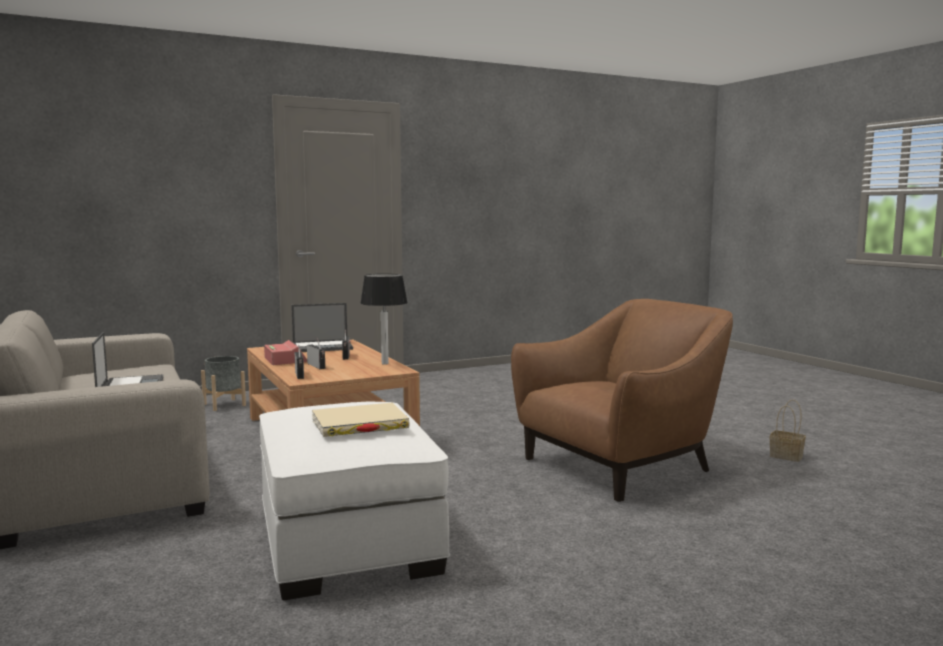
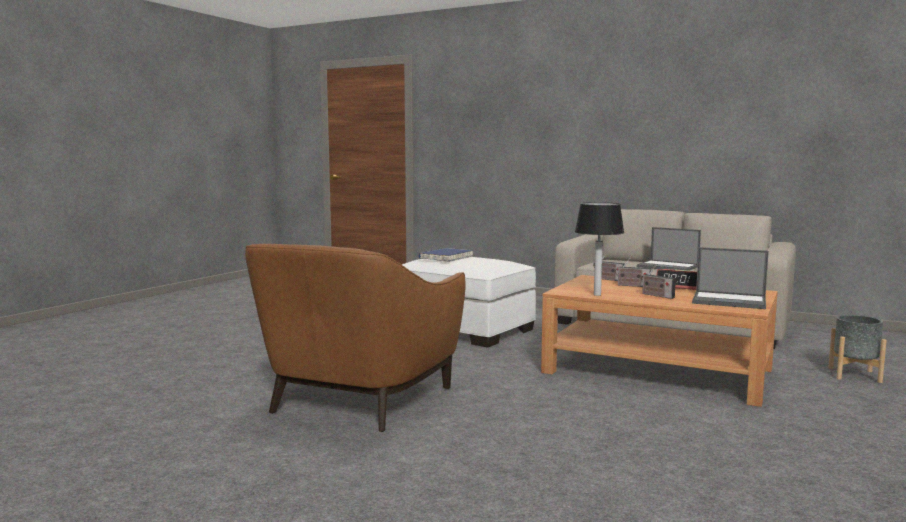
camera: 145 degrees right, 0 degrees up
laptop [291,303,353,352] -> laptop turned 105 degrees counterclockwise [692,247,769,309]
beige book [312,403,410,437] -> blue book [418,248,474,262]
basket [770,400,806,462] -> none

